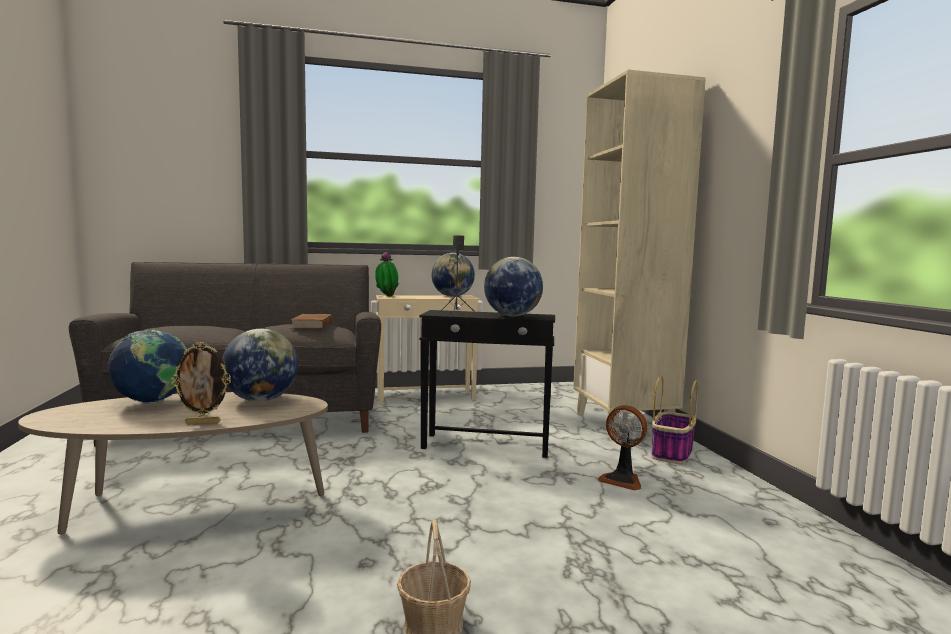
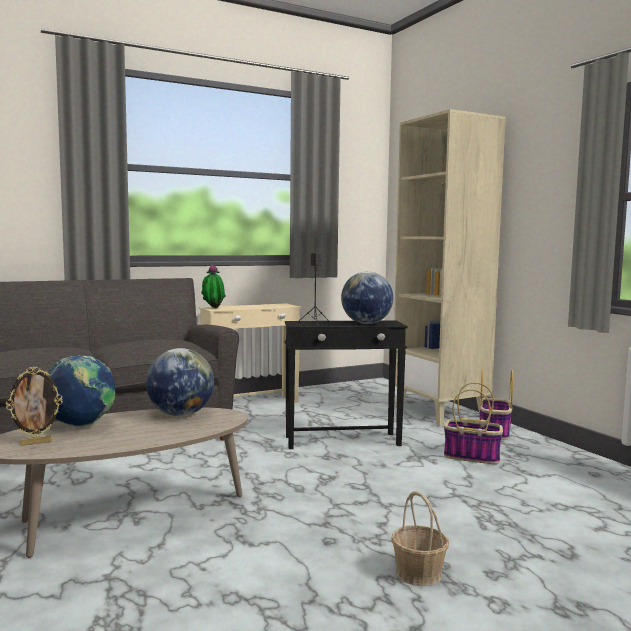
camera: 15 degrees left, 0 degrees up
picture frame [171,342,231,425] -> picture frame moved to [6,367,63,446]
brown book [291,314,333,329] -> none
globe [431,253,475,297] -> none
fan [598,405,647,491] -> basket [444,382,503,464]

